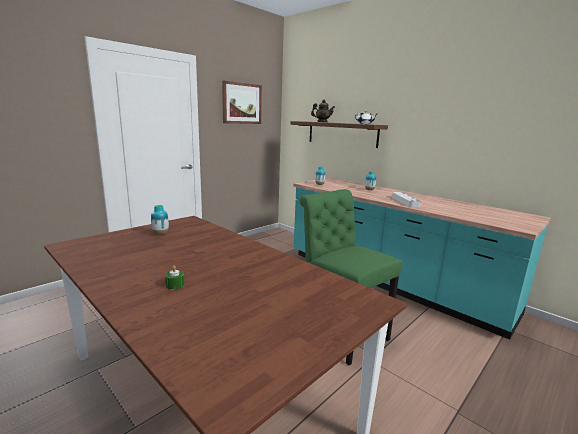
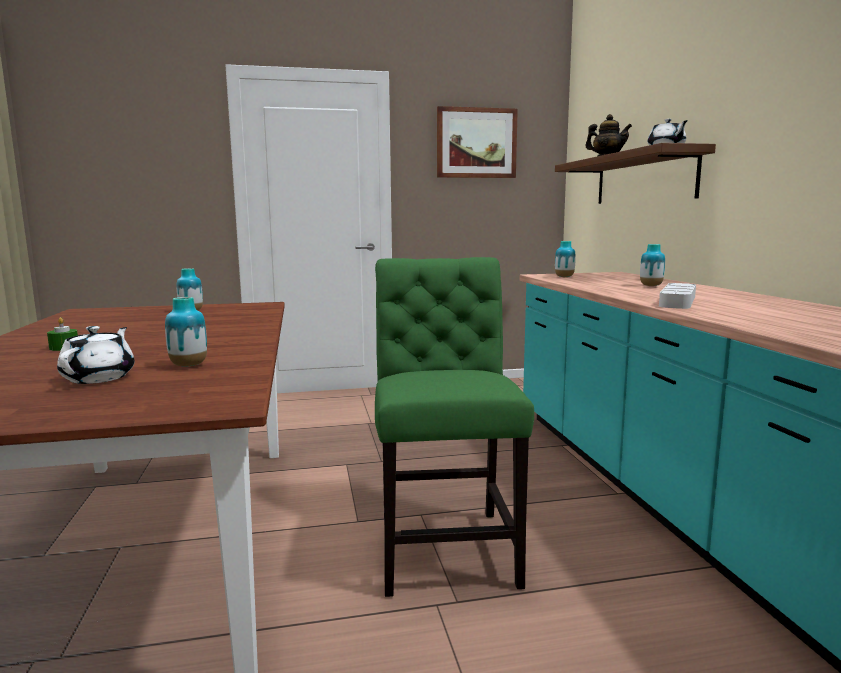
camera: 35 degrees right, 5 degrees down
none -> white teapot [57,326,134,384]
none -> vase [165,297,207,367]

